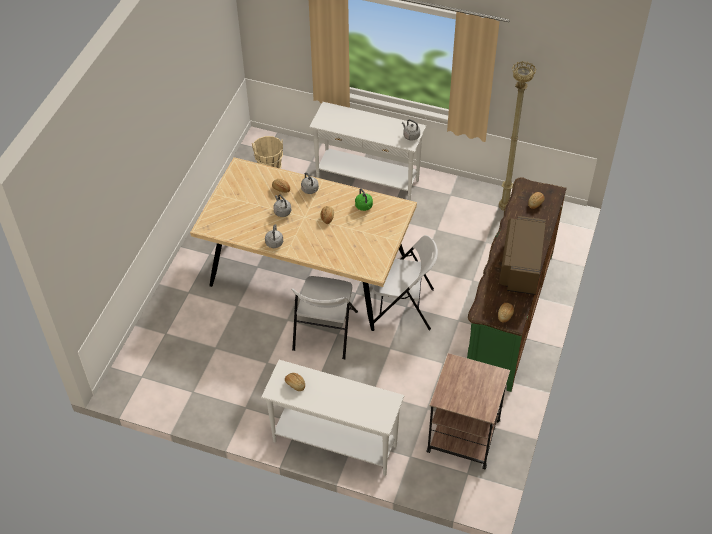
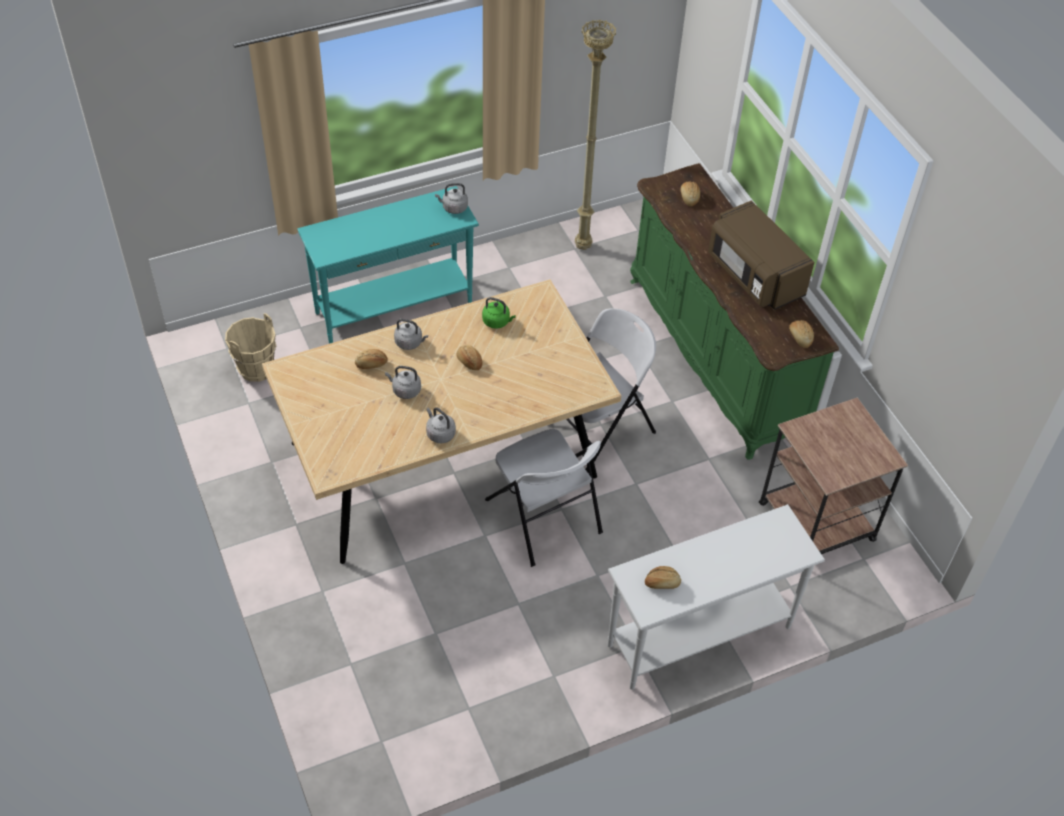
camera: 45 degrees left, 0 degrees up
white console table [309,102,426,201] -> turquoise console table [297,186,479,343]

